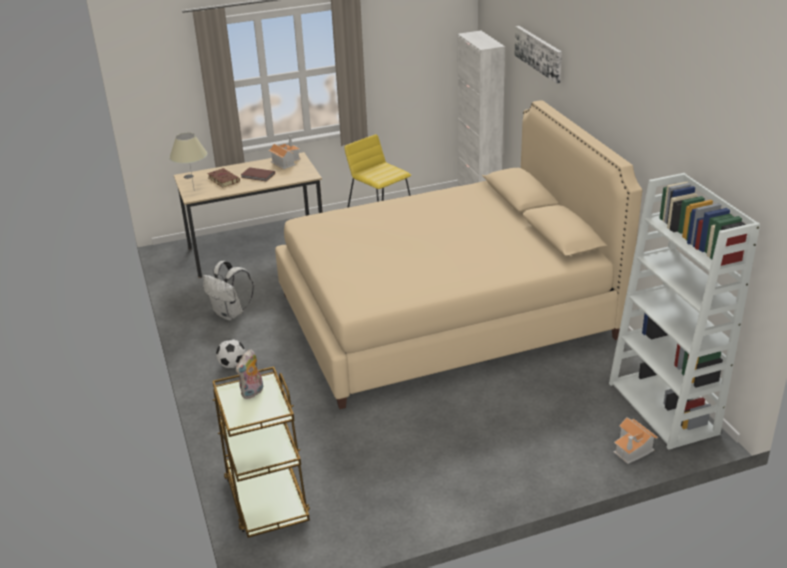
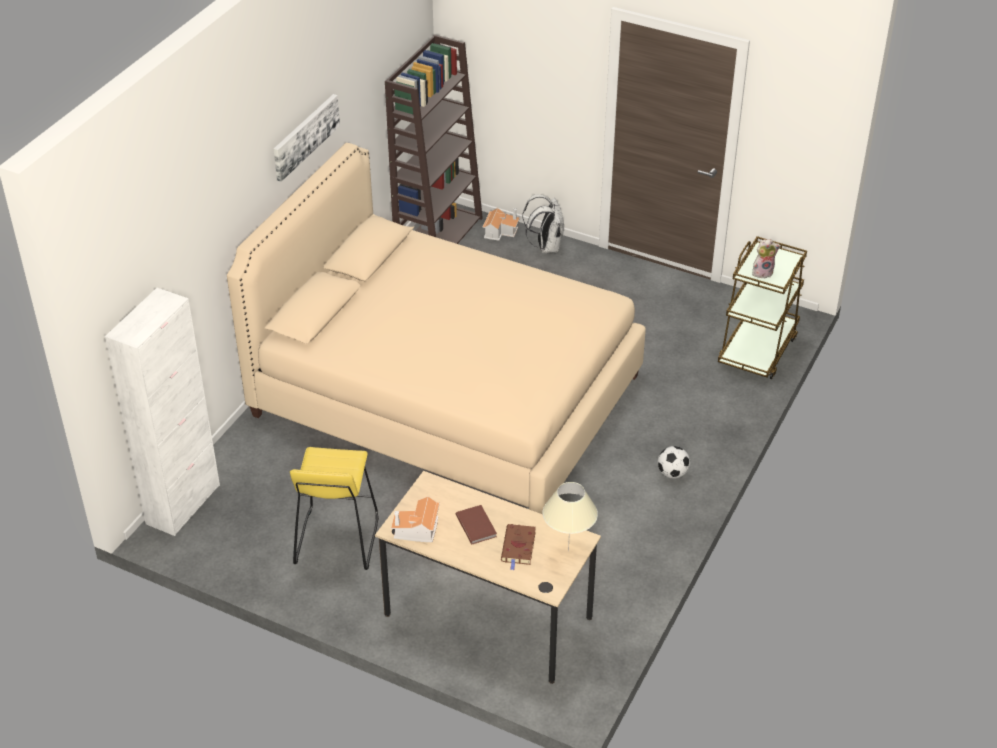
camera: 135 degrees left, 10 degrees up
white backpack [203,261,254,320] -> white backpack moved to [522,194,564,253]
picture [515,26,562,84] -> picture moved to [273,94,340,182]
white bookcase [609,173,760,450] -> brown bookcase [385,34,483,244]

